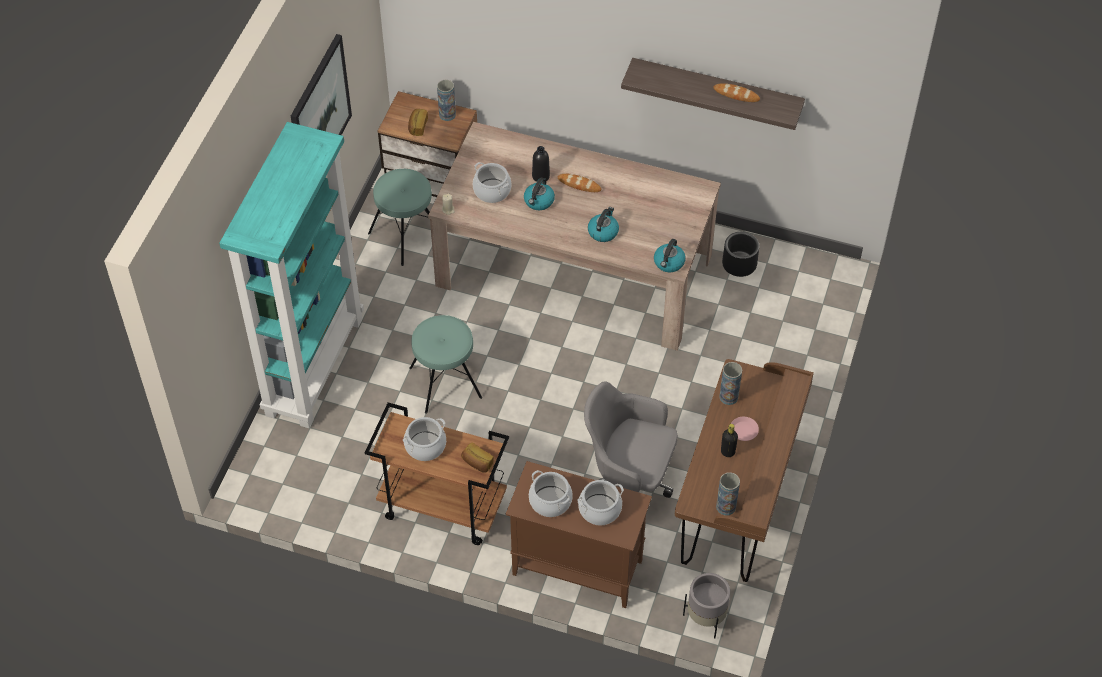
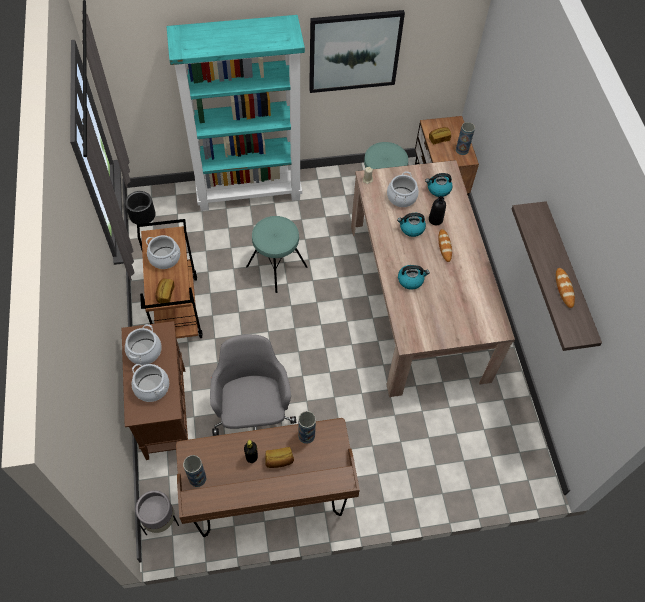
camera: 60 degrees right, 5 degrees up
kettle [654,239,686,272] -> kettle moved to [425,173,452,197]
black planter [722,232,759,277] -> black planter moved to [125,191,155,225]
pink plate [731,417,759,441] -> bread [265,447,294,468]

